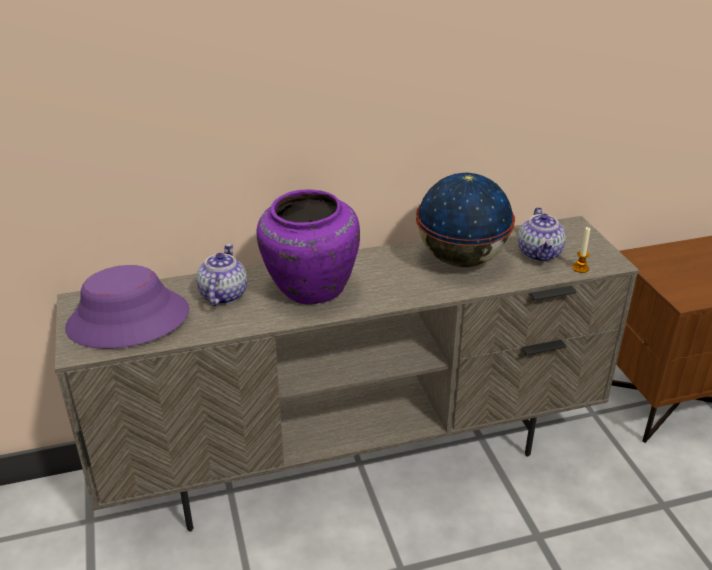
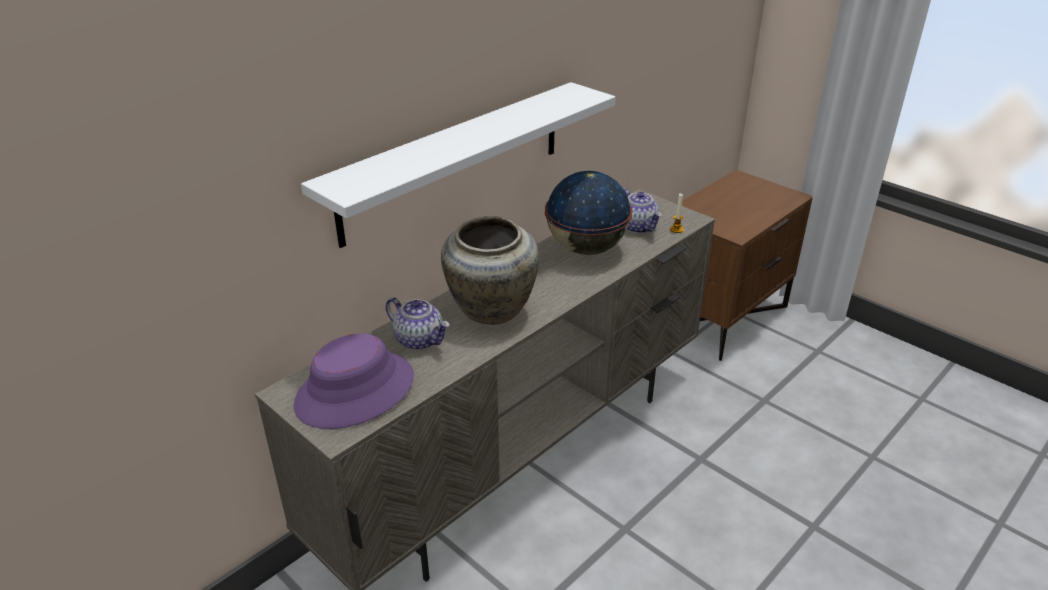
camera: 30 degrees left, 0 degrees up
teapot [196,244,247,306] -> teapot turned 150 degrees clockwise [386,297,450,350]
purple vase [257,189,360,304] -> beige vase [441,216,539,325]
none -> white shelf [301,82,616,248]

